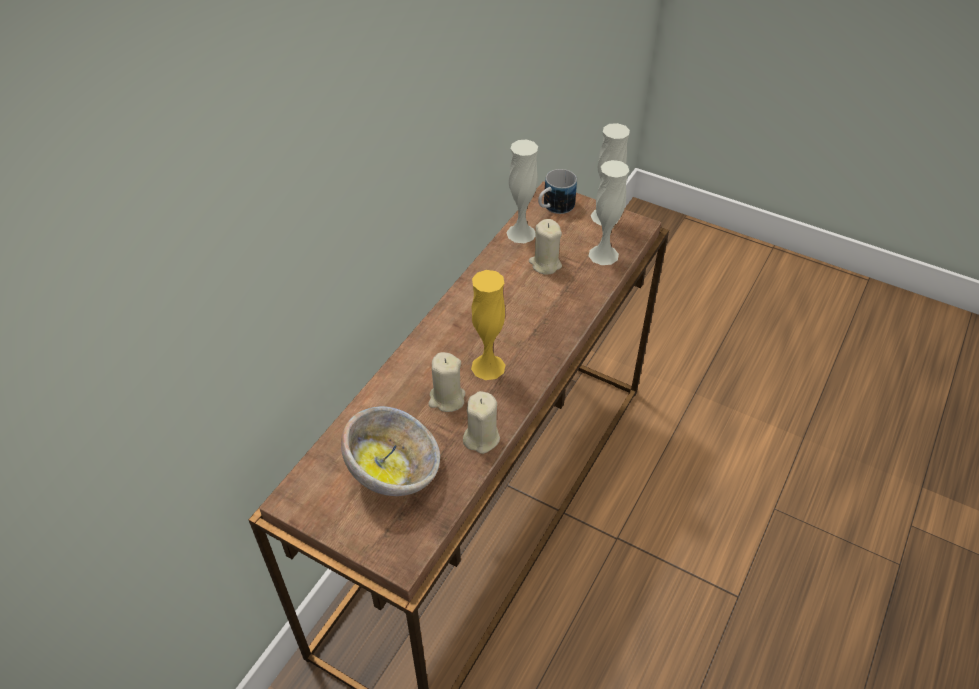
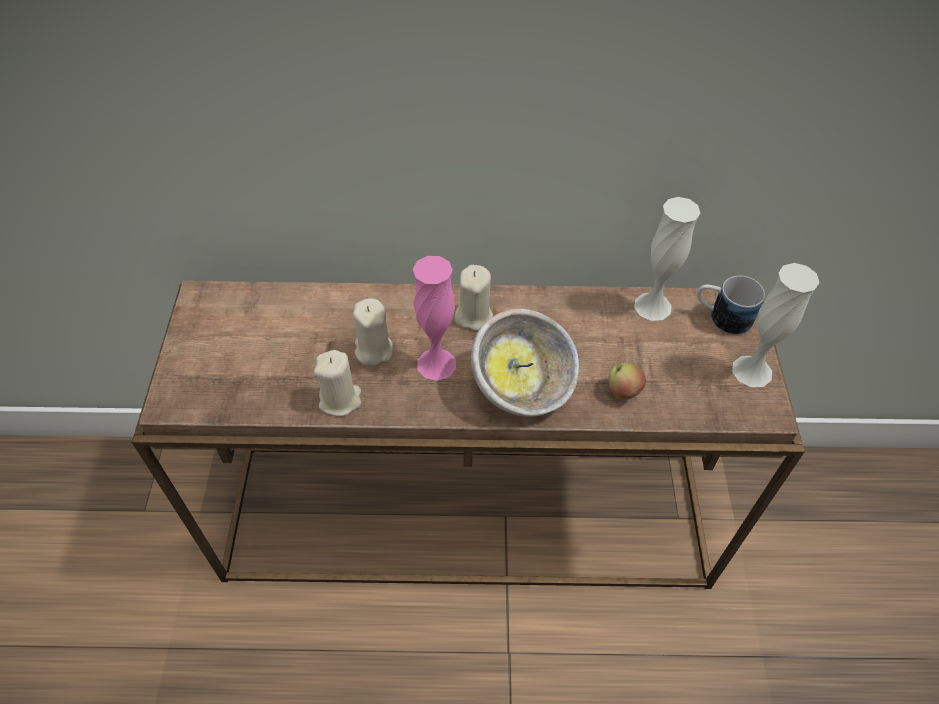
camera: 60 degrees right, 5 degrees up
bowl [341,406,440,496] -> bowl moved to [471,309,579,417]
yellow vase [471,270,505,380] -> pink vase [413,256,456,381]
beige candle [529,219,562,275] -> beige candle moved to [455,265,493,331]
white vase [589,160,629,265] -> none
none -> apple [608,362,646,400]

